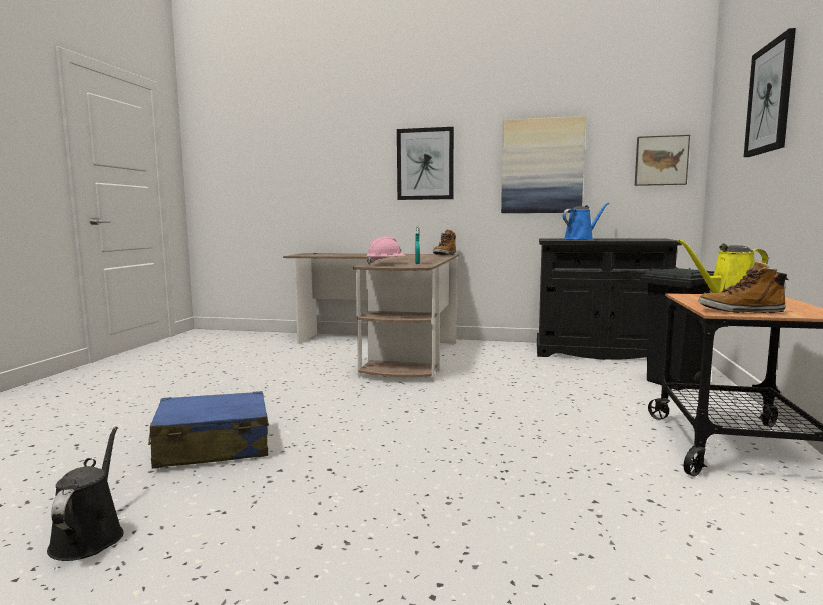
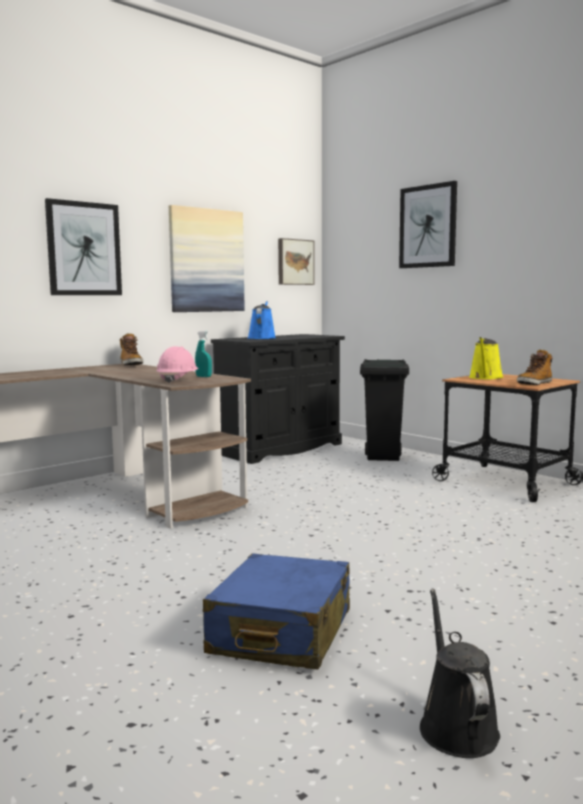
camera: 55 degrees left, 0 degrees up
black watering can [47,426,124,561] -> black watering can turned 60 degrees clockwise [420,589,500,758]

